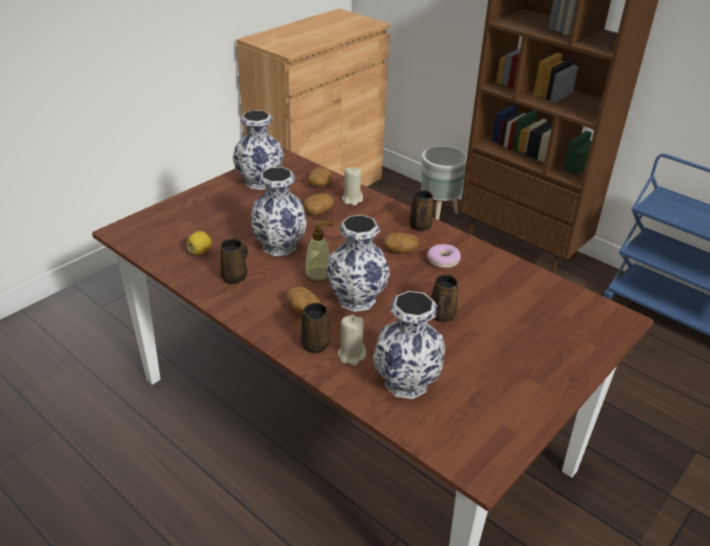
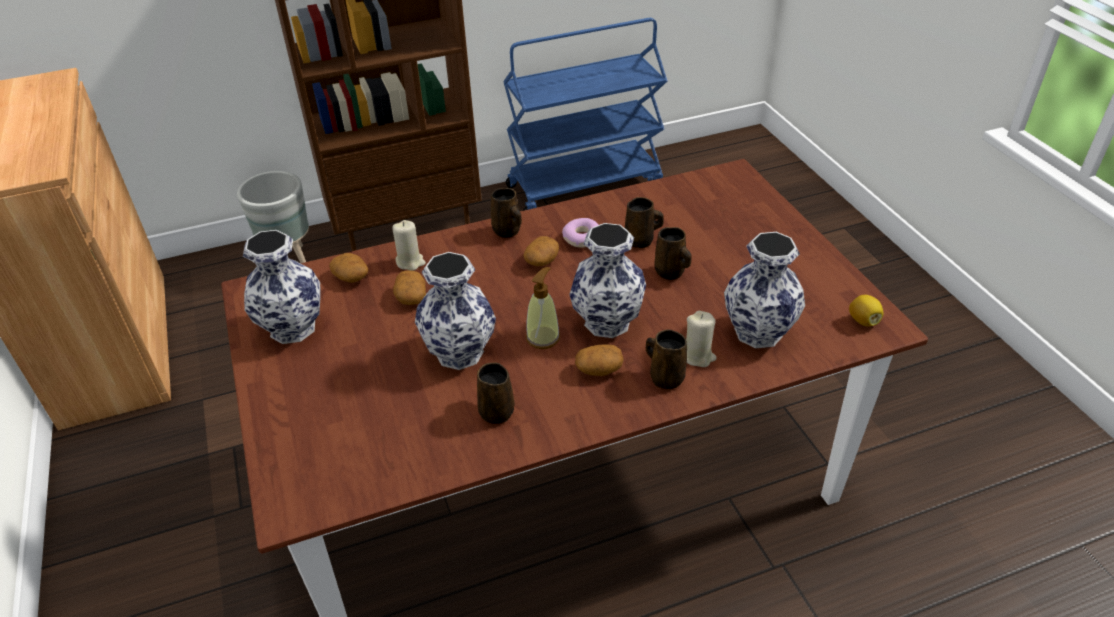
camera: 60 degrees left, 5 degrees up
lemon [186,231,212,255] -> lemon moved to [849,295,884,326]
none -> brown mug [625,197,664,248]

